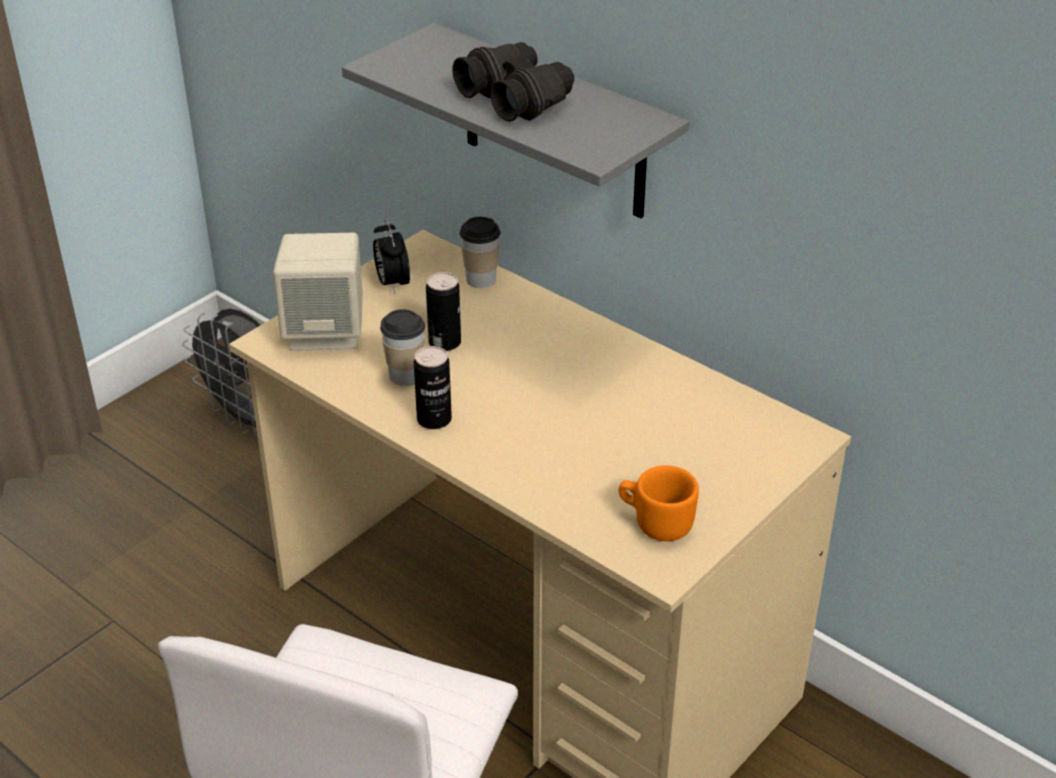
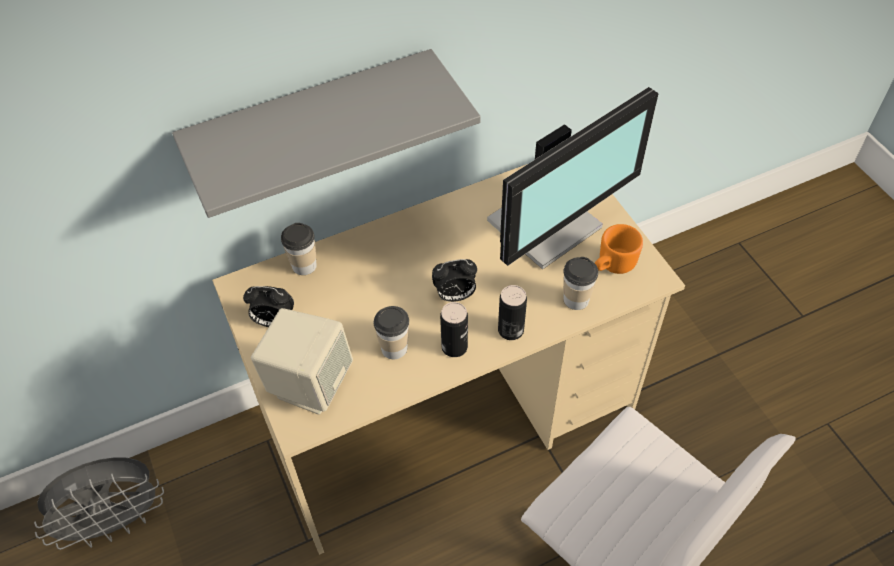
camera: 65 degrees left, 15 degrees up
can [426,272,461,351] -> can moved to [498,285,527,340]
black binoculars [452,42,574,122] -> none
none -> alarm clock [432,259,477,302]
none -> monitor [487,87,659,269]
none -> cup [563,257,598,310]

